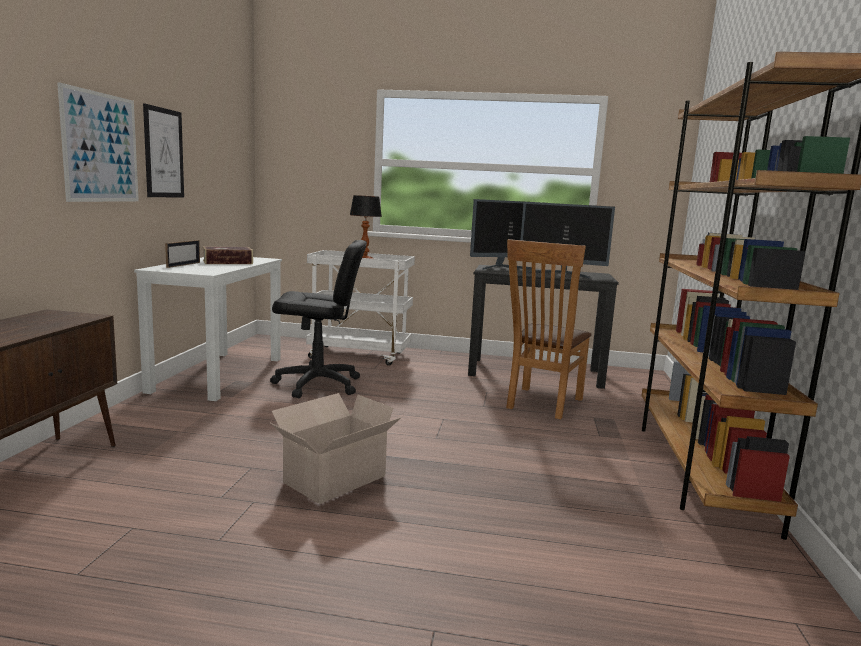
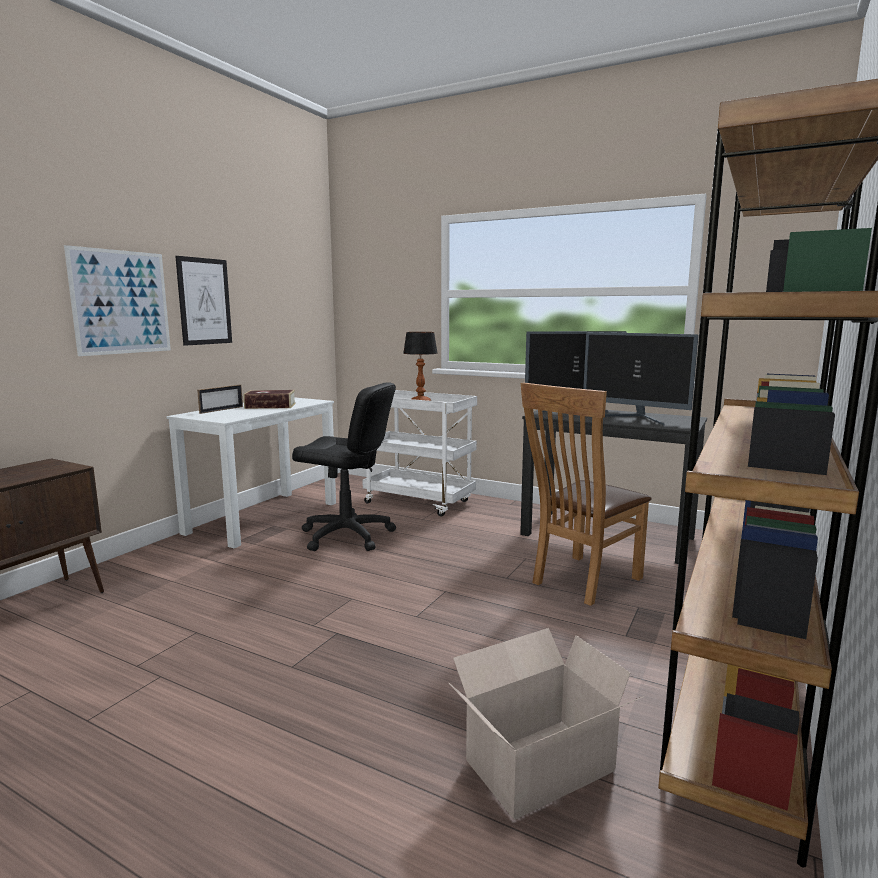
camera: 20 degrees right, 0 degrees up
cardboard box [270,393,401,504] -> cardboard box moved to [448,628,644,820]

